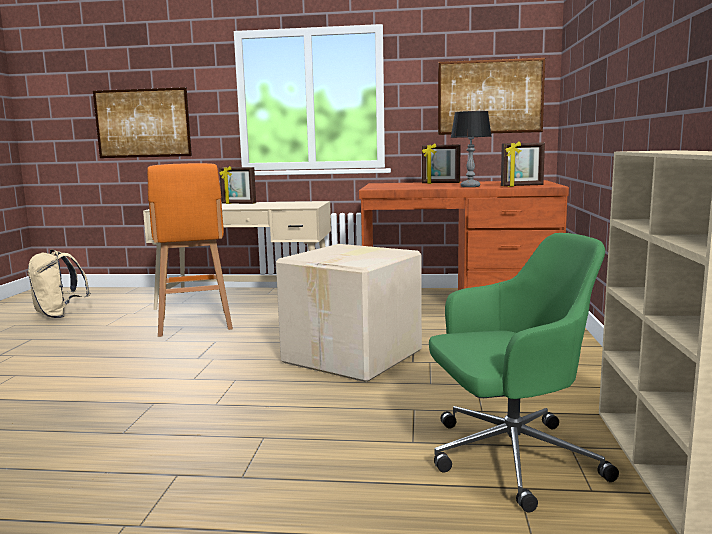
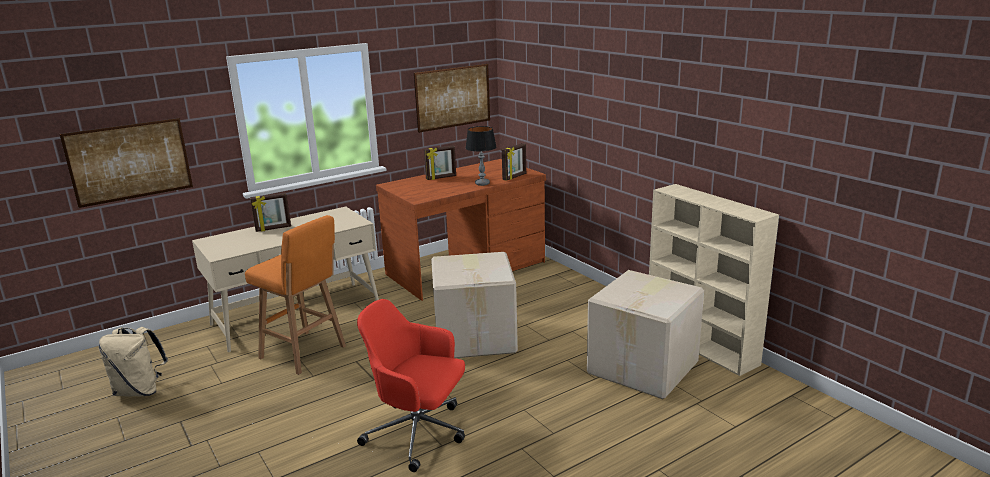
camera: 40 degrees left, 10 degrees up
green office chair [429,233,619,513] -> cardboard box [587,270,704,399]
none -> red office chair [357,299,465,472]

